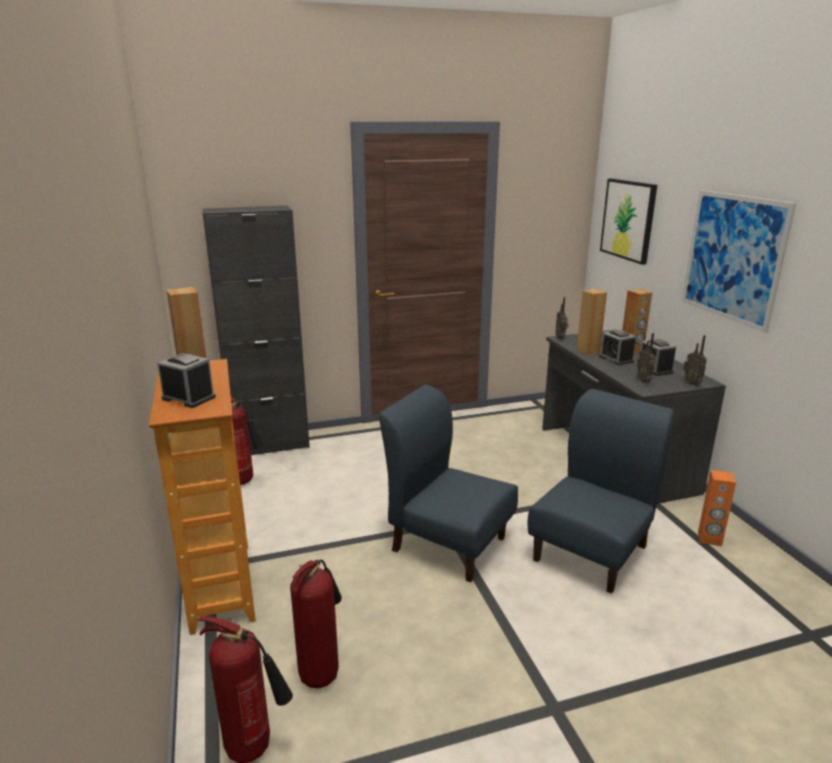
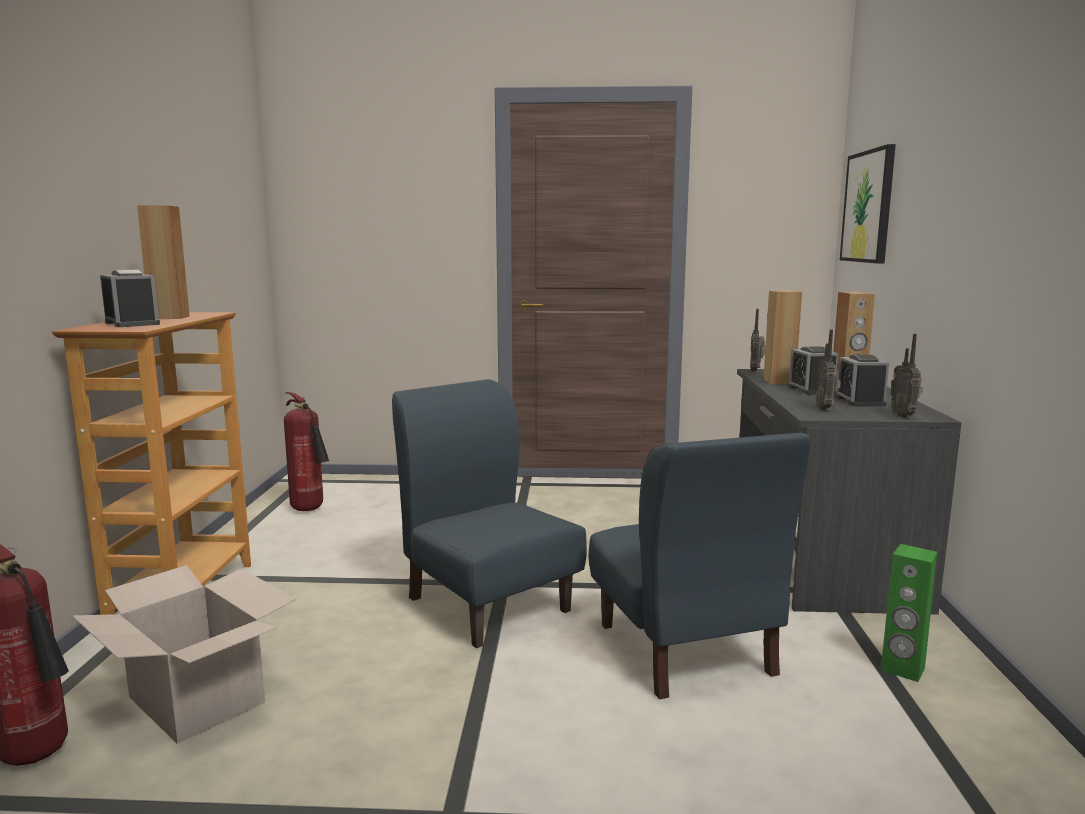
camera: 20 degrees right, 10 degrees down
black cabinet [203,205,310,455] -> none
fire extinguisher [290,560,342,688] -> cardboard box [72,565,296,744]
blue chair [527,389,674,594] -> blue chair turned 105 degrees clockwise [588,432,810,700]
picture [682,190,796,333] -> none
orange speaker [698,470,736,546] -> green speaker [881,544,937,682]

